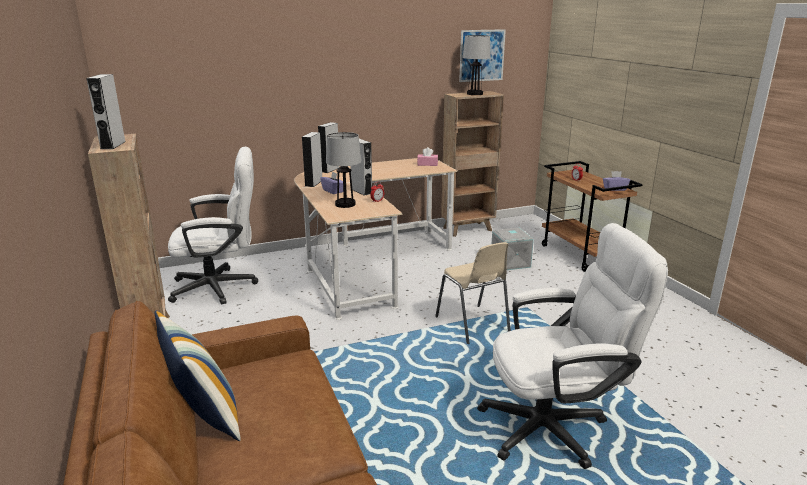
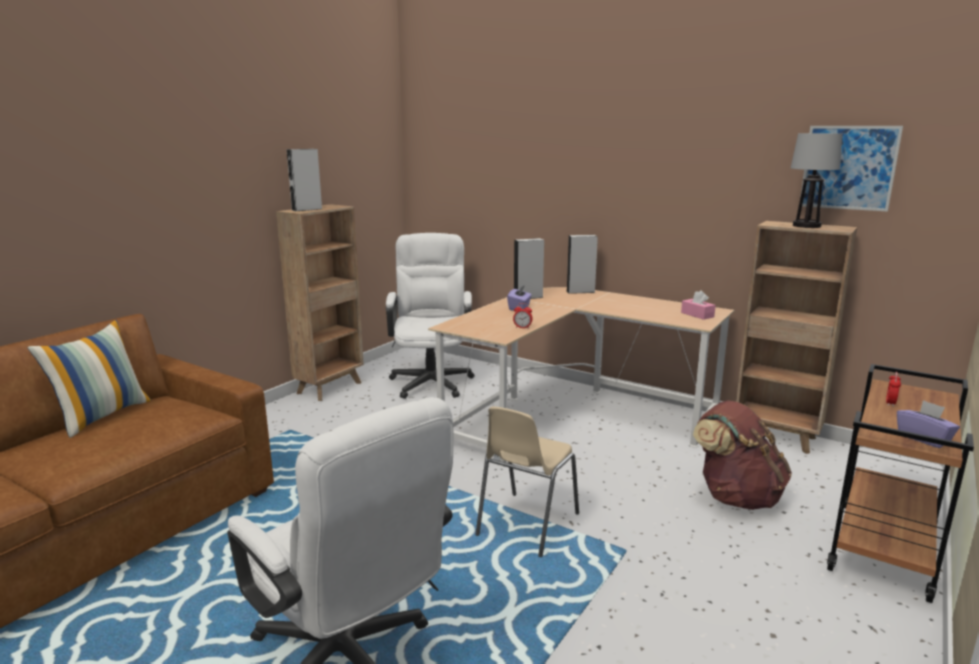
camera: 55 degrees right, 5 degrees down
white office chair [168,147,258,305] -> white office chair turned 135 degrees counterclockwise [386,233,474,399]
table lamp [326,132,361,208] -> none
grey speaker [351,139,372,196] -> none
grey storage box [492,228,534,270] -> brown backpack [693,400,792,510]

